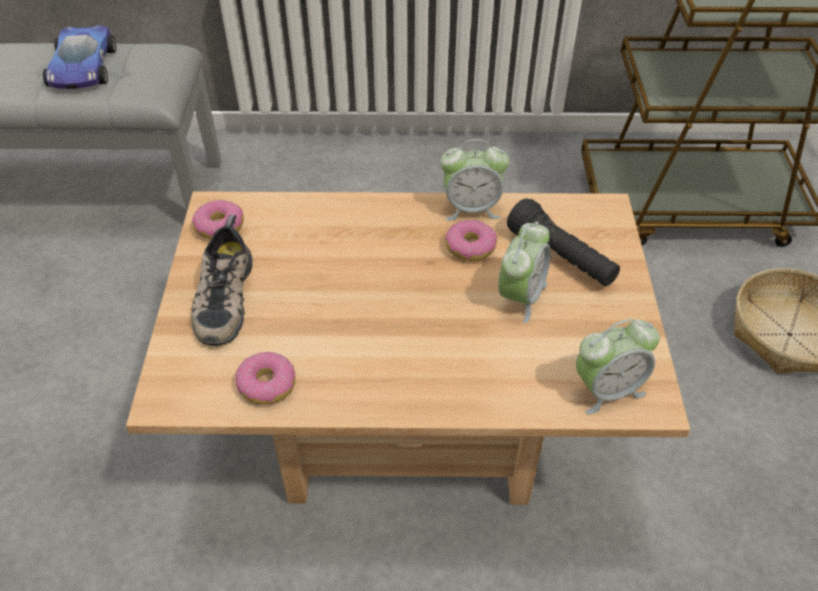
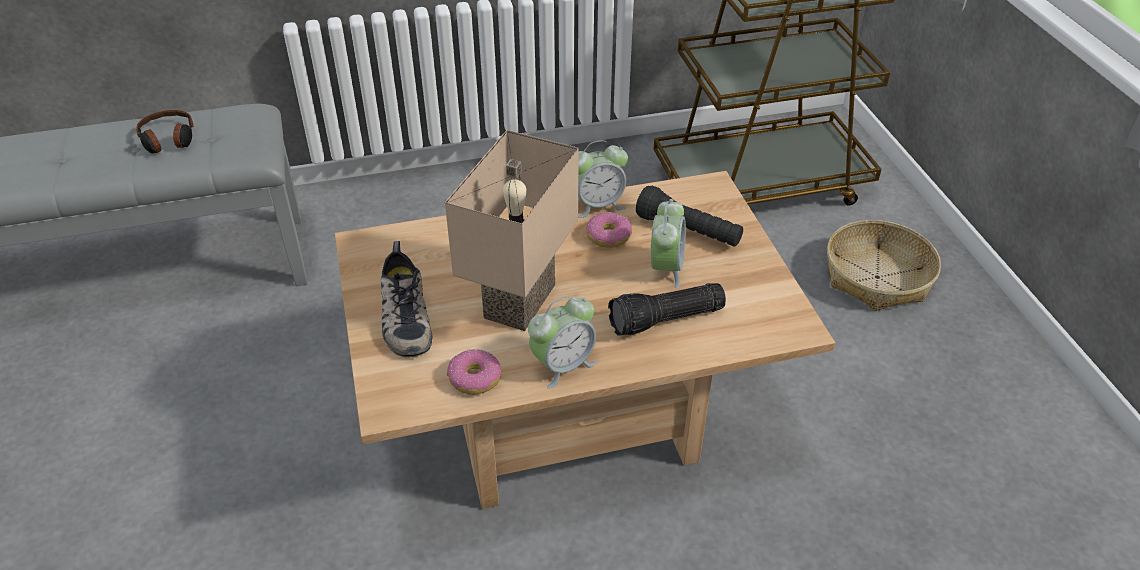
camera: 15 degrees left, 5 degrees down
toy car [43,25,116,89] -> headphones [136,110,194,154]
donut [192,200,244,240] -> none
alarm clock [576,319,660,414] -> alarm clock moved to [528,296,597,389]
none -> beige table lamp [445,130,579,331]
none -> flashlight [608,283,726,336]

